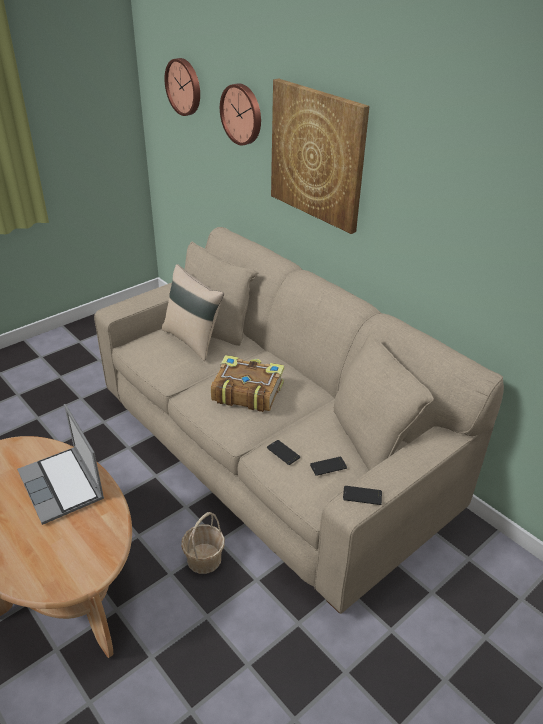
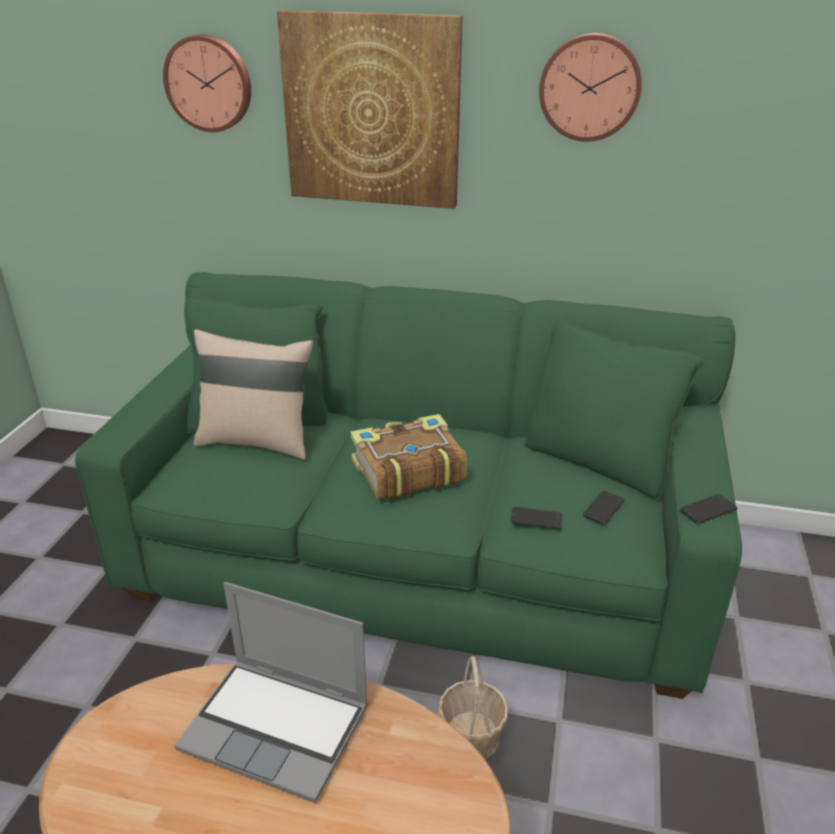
camera: 35 degrees left, 5 degrees down
beige sofa [94,227,504,614] -> green sofa [75,272,742,699]
wall clock [165,58,200,116] -> wall clock moved to [539,33,642,142]

